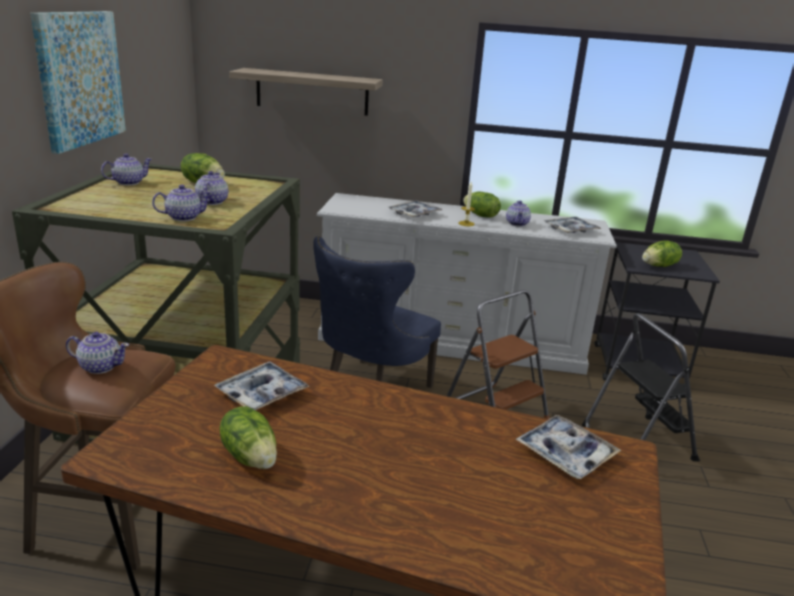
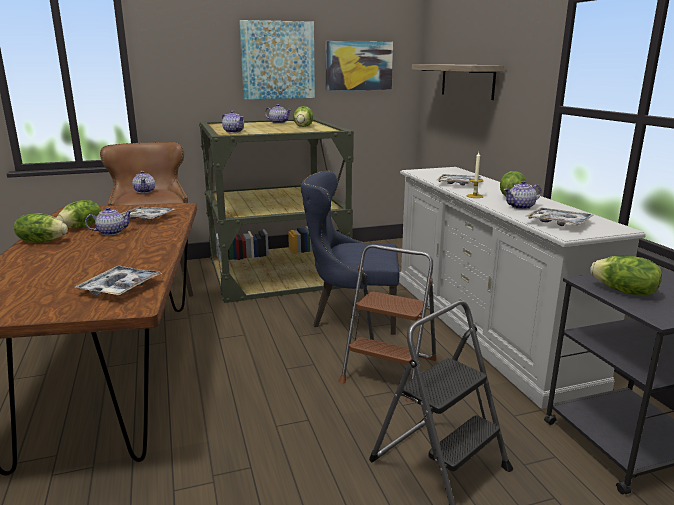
camera: 65 degrees right, 5 degrees down
teapot [195,171,228,205] -> teapot moved to [85,207,133,235]
none -> lettuce [14,213,68,243]
none -> picture [326,41,393,91]

